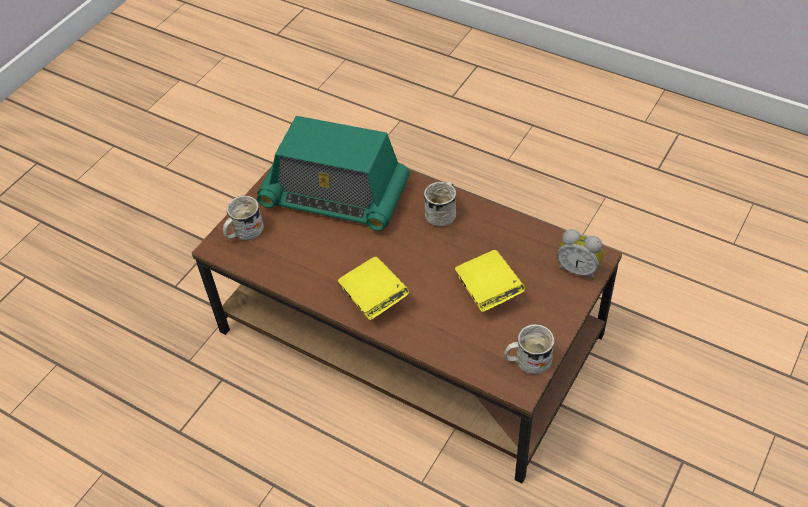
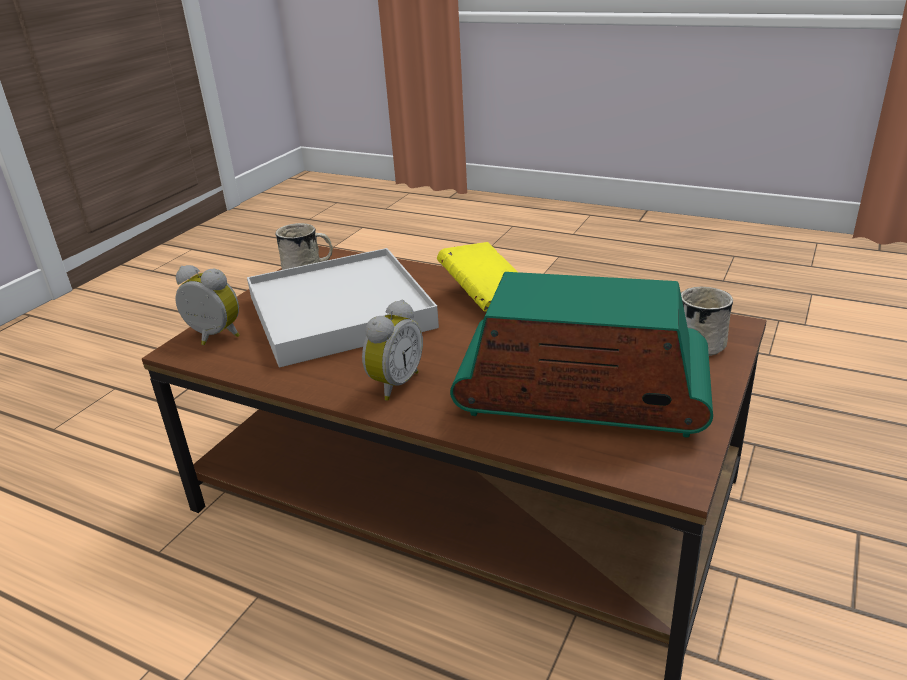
camera: 175 degrees right, 20 degrees down
white mug [424,182,456,227] -> alarm clock [362,300,423,401]
yellow book [455,250,525,312] -> white tray [247,248,439,368]

